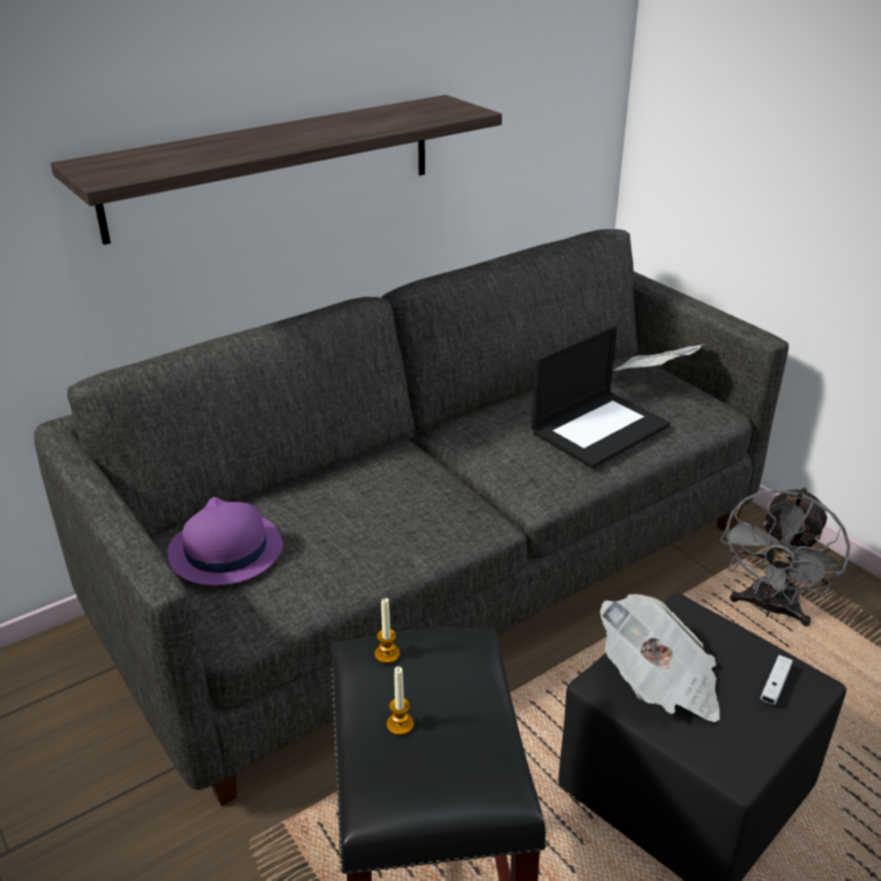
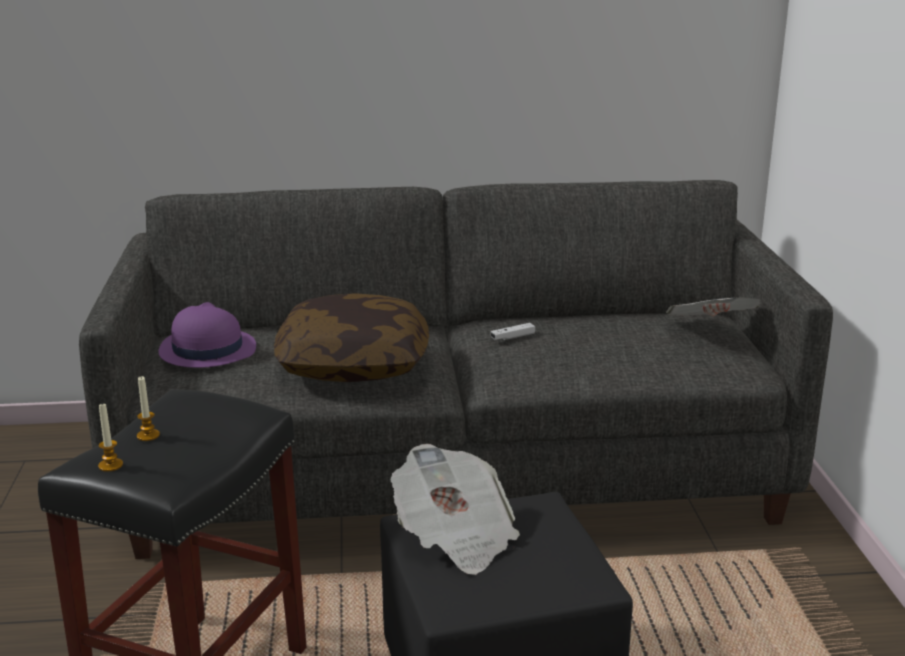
camera: 30 degrees right, 10 degrees down
shelf [51,95,502,245] -> none
candle [375,598,400,663] -> candle moved to [98,404,123,472]
laptop [531,324,670,468] -> none
grey fan [720,487,850,626] -> none
white game controller [760,655,793,705] -> white game controller moved to [491,323,535,340]
none -> pillow [274,293,429,382]

